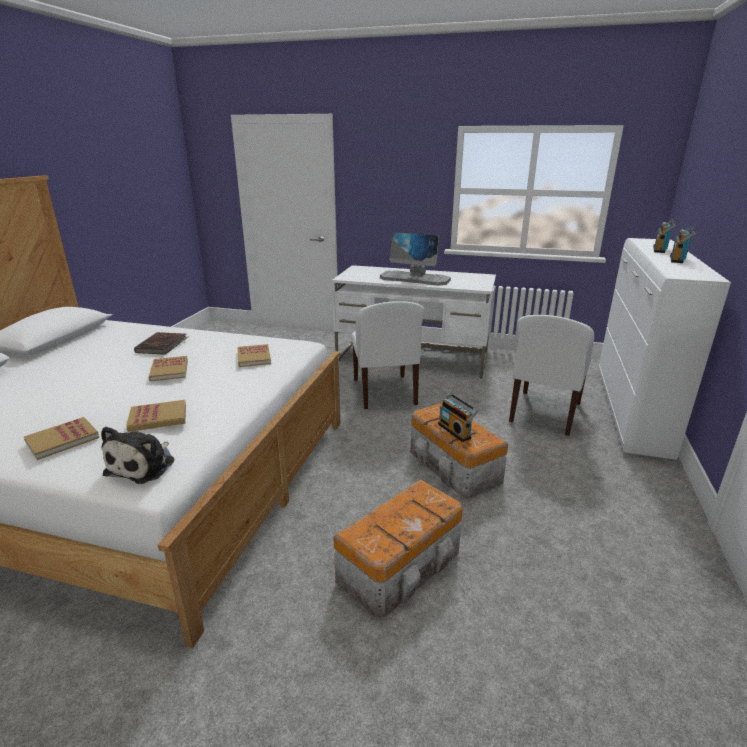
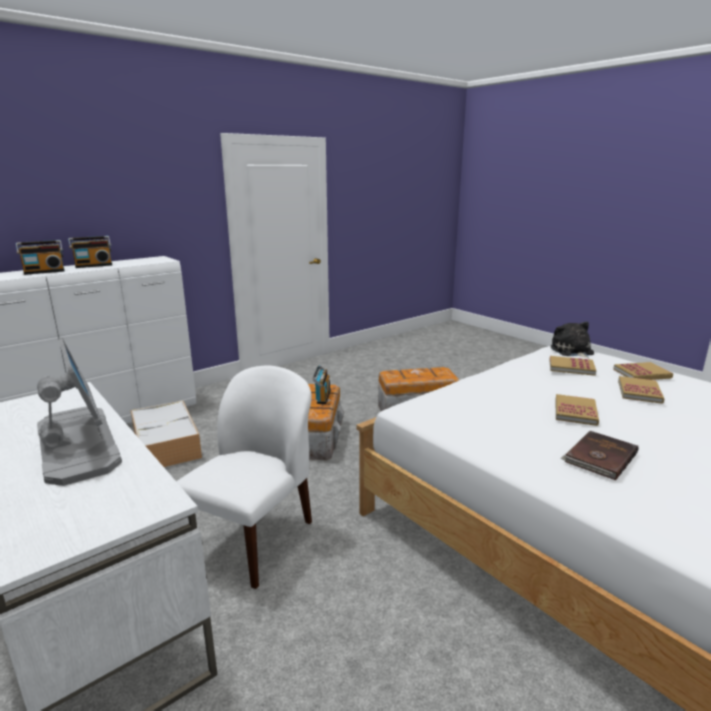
camera: 145 degrees left, 5 degrees down
plush toy [101,426,174,484] -> plush toy turned 60 degrees counterclockwise [551,321,594,359]
book [238,344,271,367] -> book moved to [618,376,664,404]
white chair [509,315,594,436] -> storage box [131,400,202,467]

